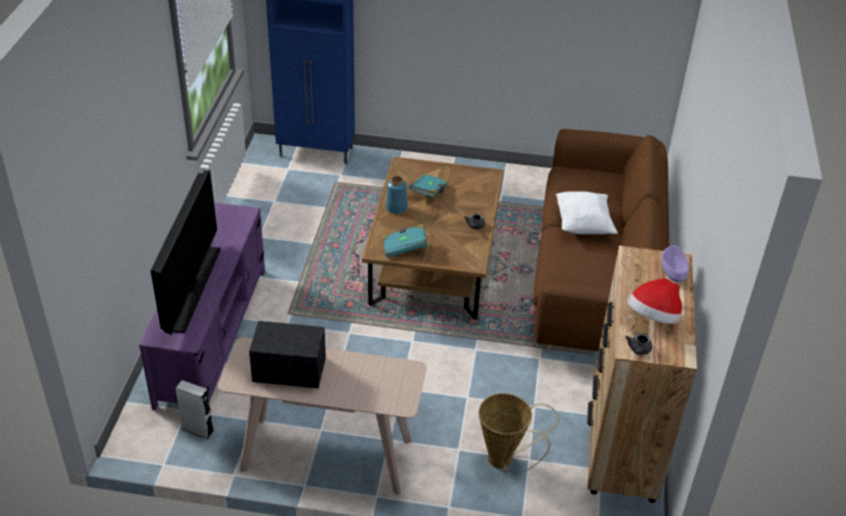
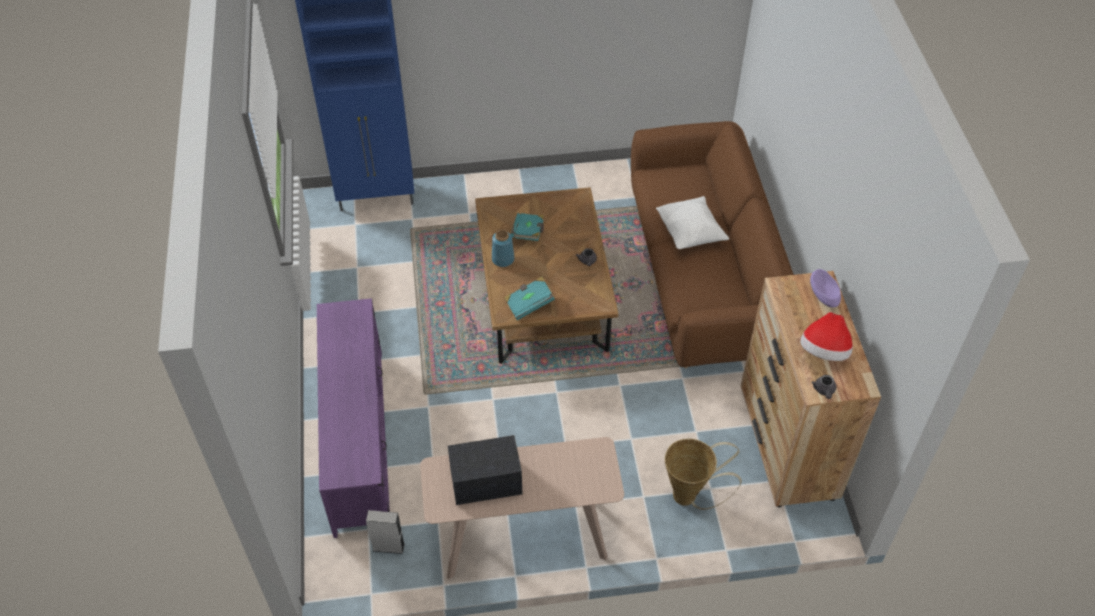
camera: 15 degrees left, 10 degrees up
television [150,170,221,335] -> none

